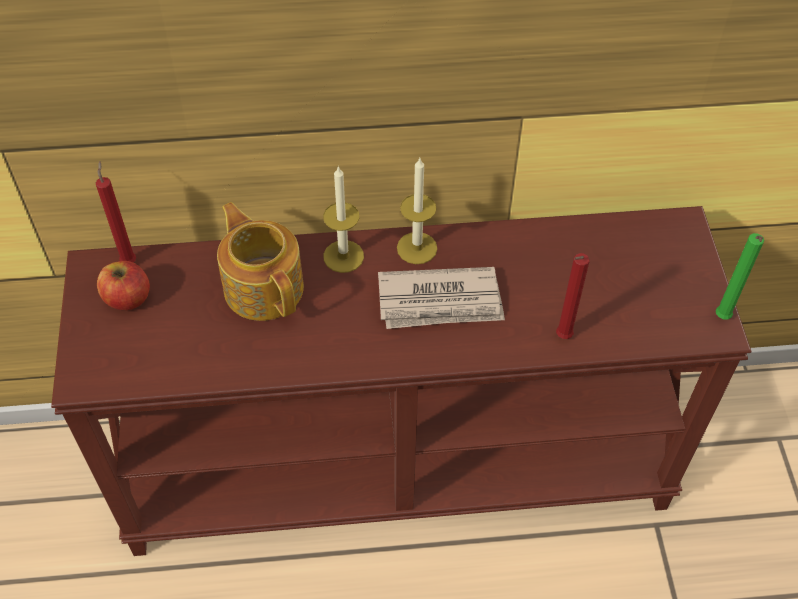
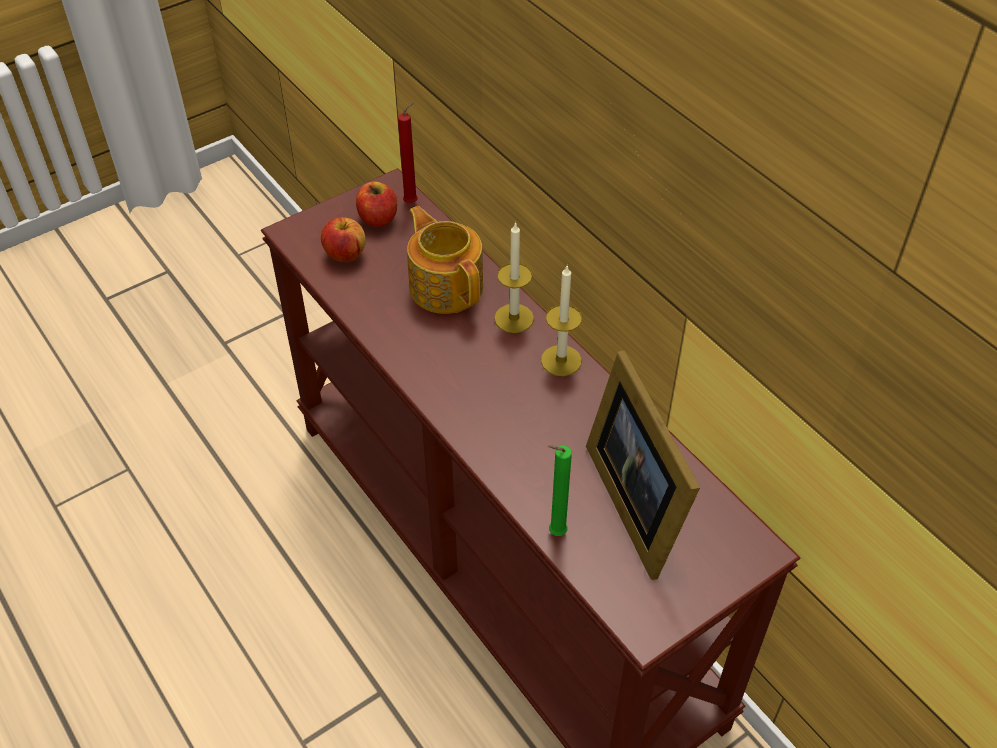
camera: 60 degrees right, 5 degrees down
teapot [217,202,304,321] -> teapot turned 60 degrees counterclockwise [407,206,483,314]
newspaper [378,267,505,329] -> none
red candle [556,253,590,339] -> none
green candle [716,233,764,320] -> green candle moved to [548,445,572,536]
none -> apple [321,217,366,262]
none -> picture frame [586,350,700,580]

